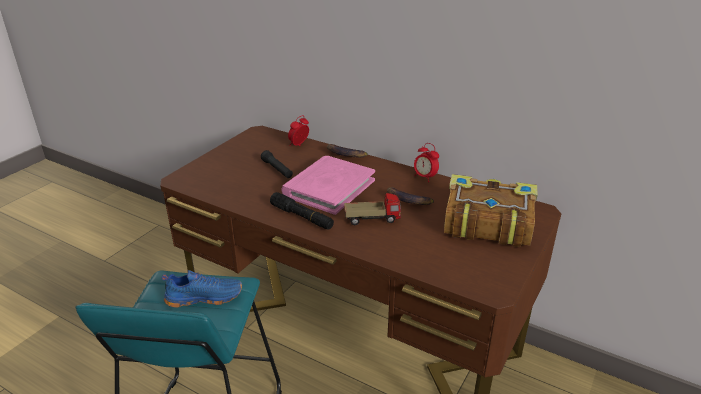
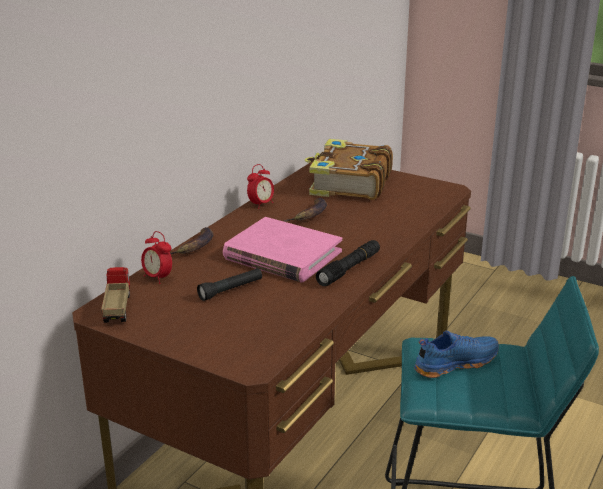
camera: 90 degrees left, 5 degrees down
blue shoe [162,270,242,308] -> blue shoe turned 75 degrees clockwise [414,331,499,378]
toy truck [344,193,401,225] -> toy truck moved to [101,267,130,323]

